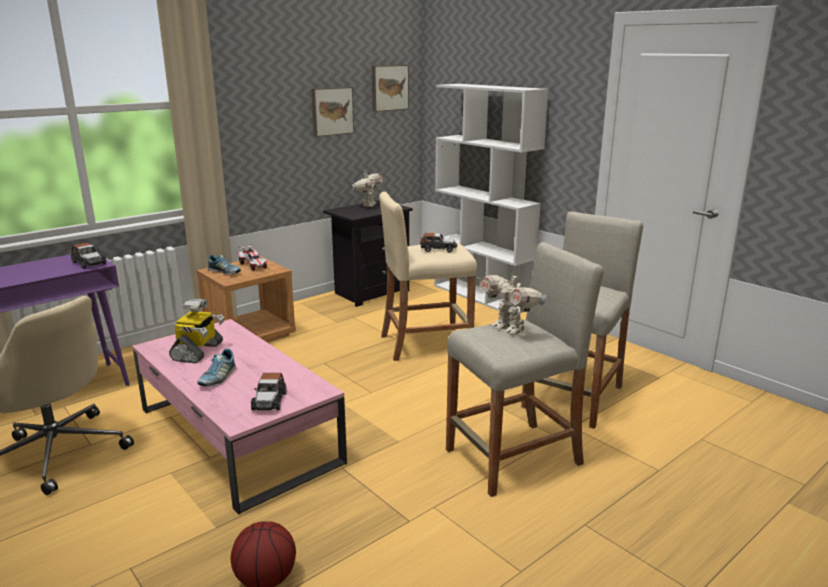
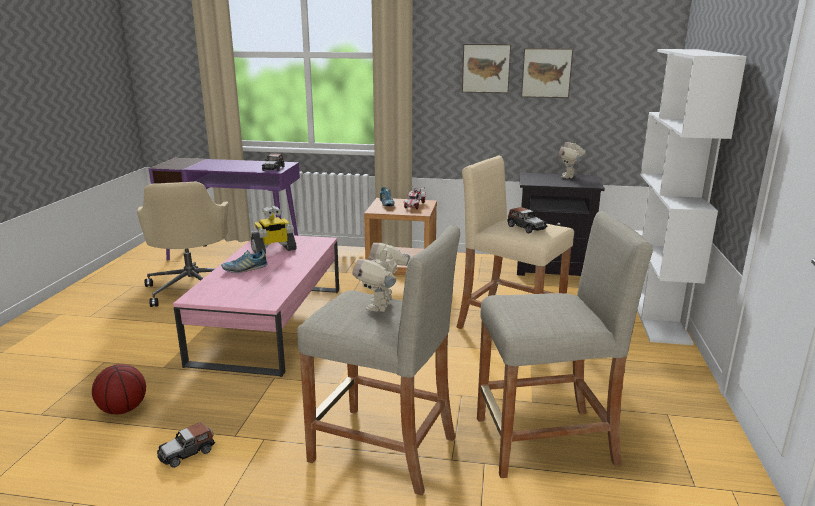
camera: 50 degrees right, 0 degrees up
toy car [251,373,286,410] -> toy car moved to [157,422,215,468]
toy robot [352,170,382,207] -> toy robot turned 135 degrees clockwise [558,140,586,179]
picture [371,65,409,112] -> picture moved to [462,44,511,93]

